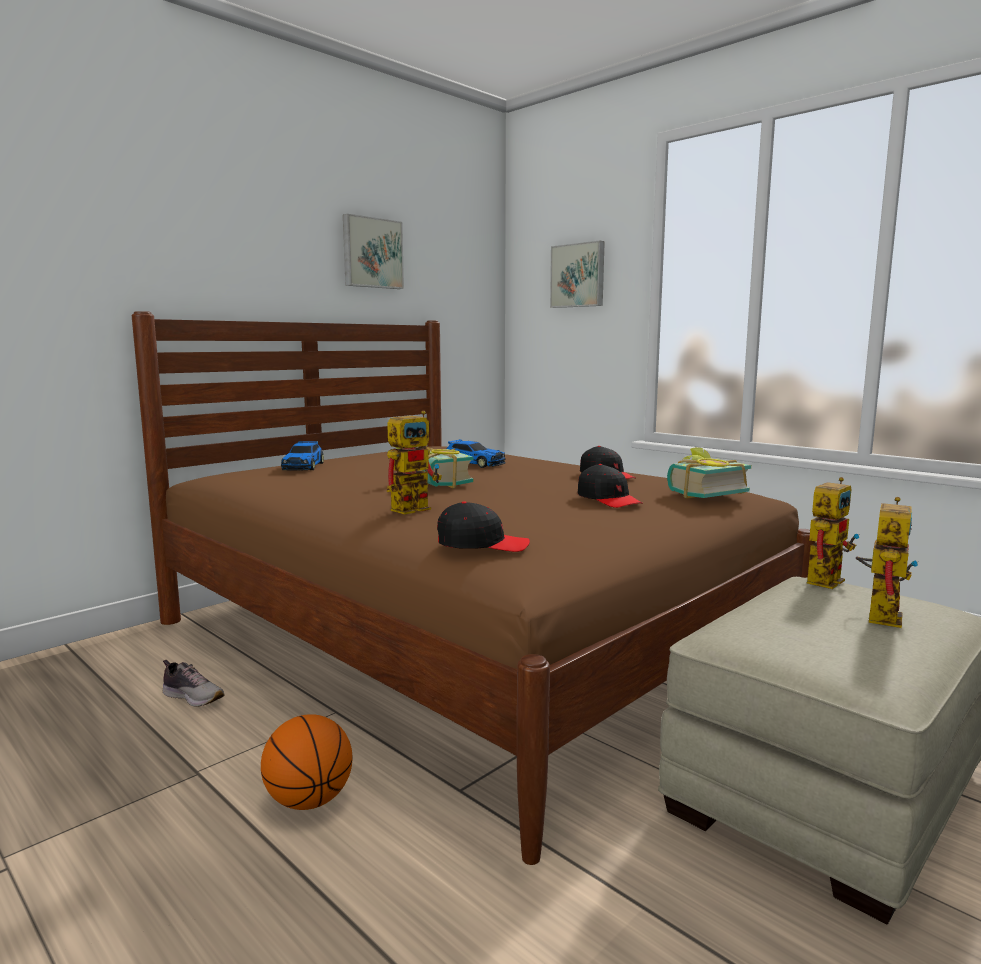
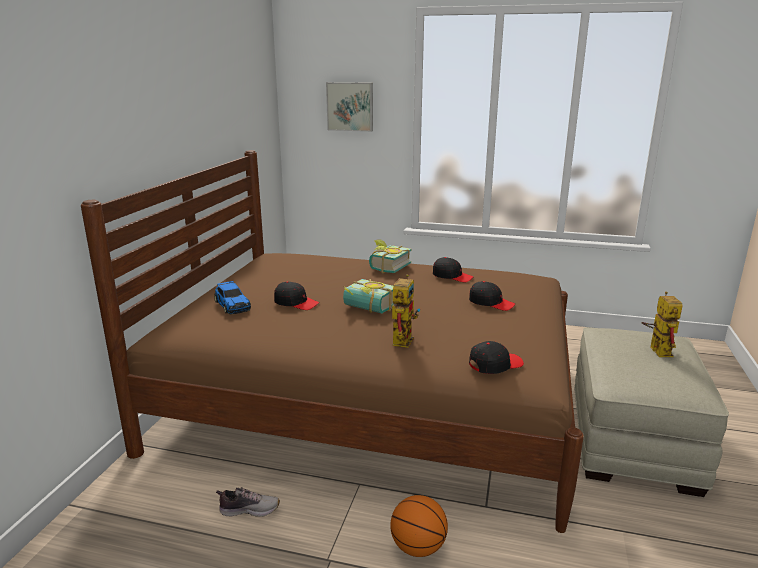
camera: 30 degrees left, 10 degrees up
picture [343,214,404,289] -> none
toy car [447,439,506,468] -> none
book [667,447,751,499] -> book moved to [369,239,412,273]
toy robot [807,477,859,589] -> none
none -> black cap [274,281,319,310]

